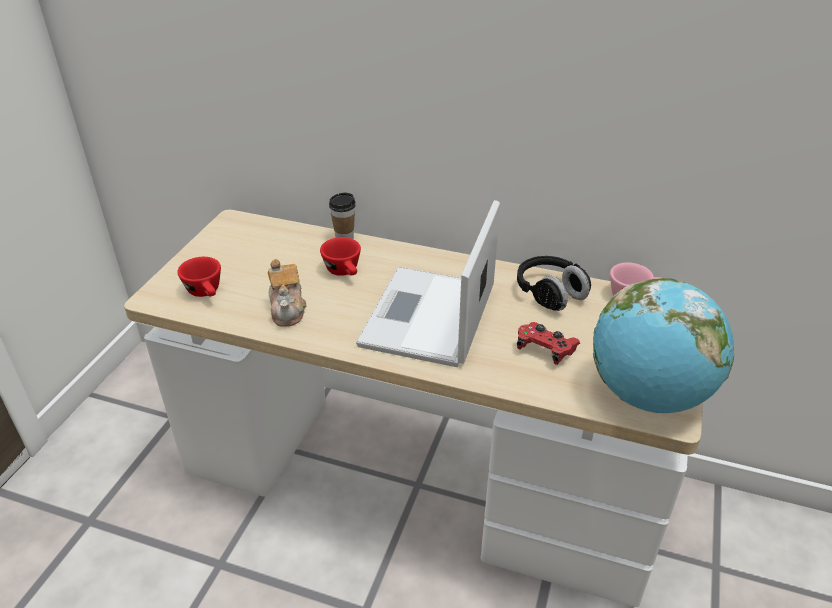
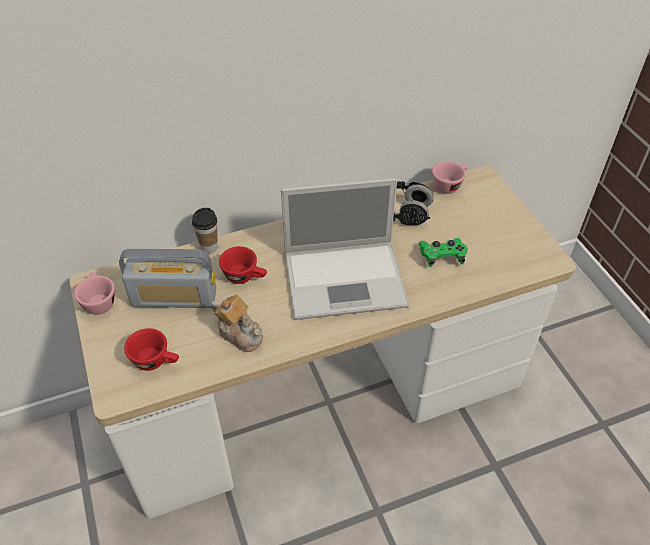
camera: 40 degrees left, 10 degrees up
laptop [356,200,500,367] -> laptop turned 75 degrees counterclockwise [281,177,409,320]
red game controller [517,322,580,365] -> green game controller [418,238,468,267]
globe [593,278,734,413] -> none
none -> pink cup [74,272,115,315]
none -> radio [119,249,216,308]

